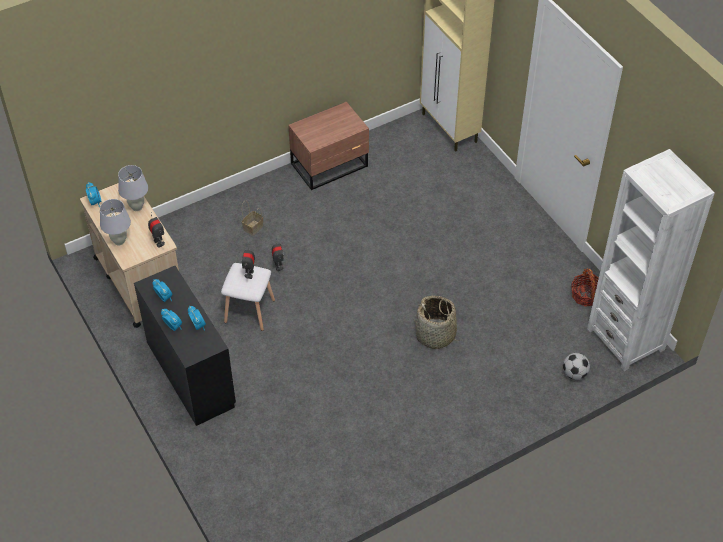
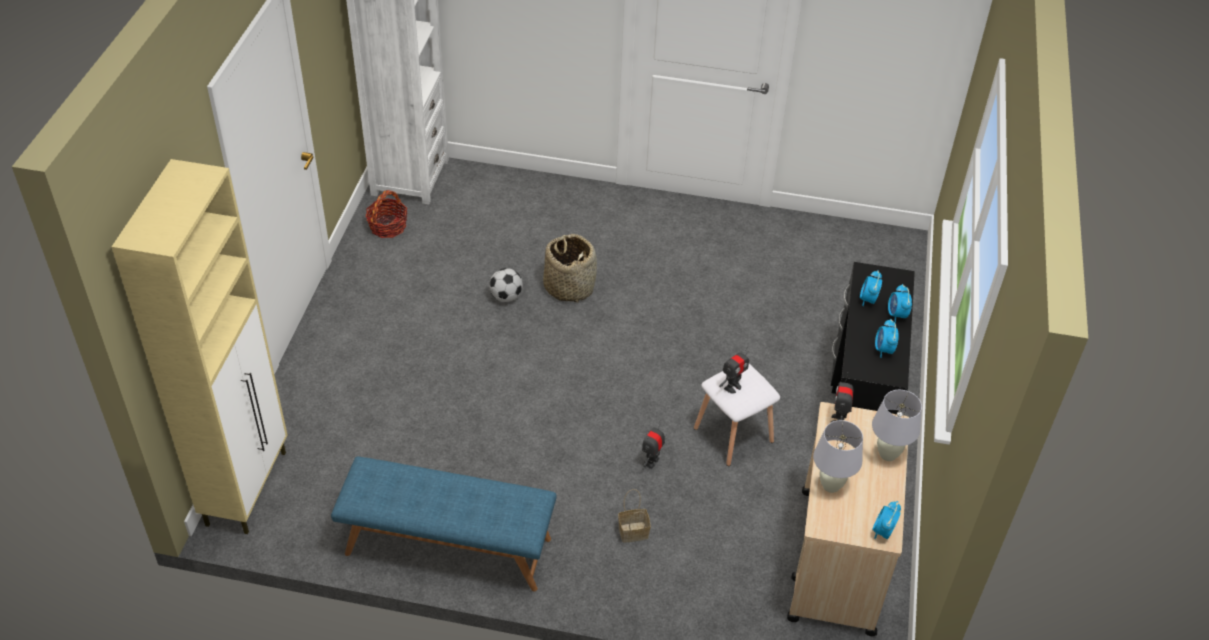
camera: 140 degrees left, 5 degrees down
brown nightstand [288,102,369,190] -> blue bench [331,456,557,591]
football [563,353,590,380] -> football moved to [489,268,523,302]

